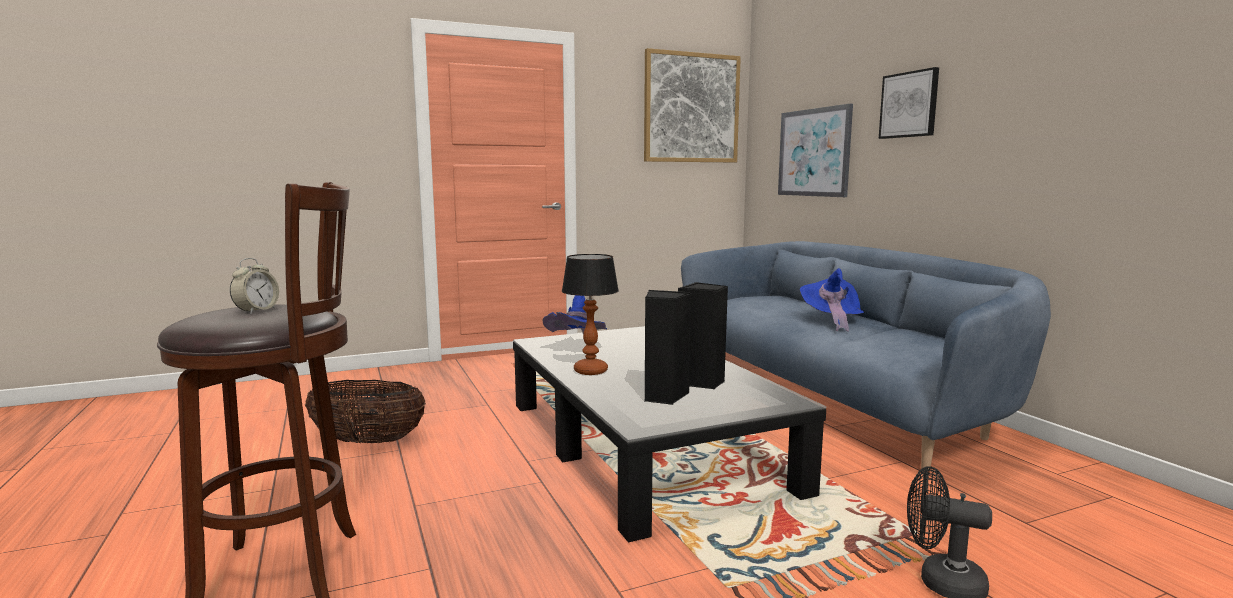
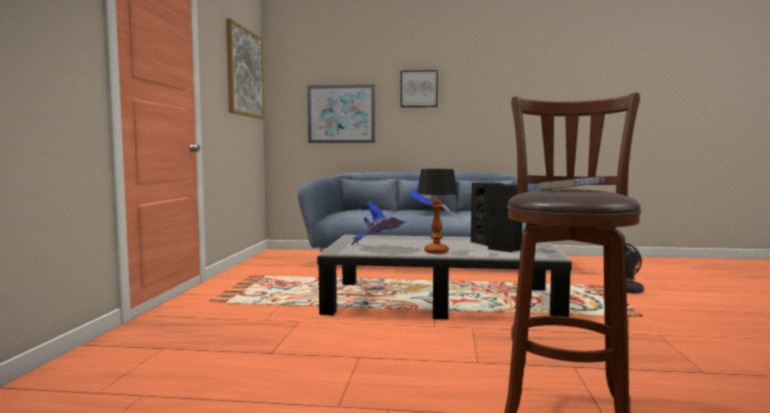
camera: 60 degrees left, 5 degrees down
alarm clock [230,258,279,314] -> book [538,177,605,190]
basket [305,380,426,444] -> none

